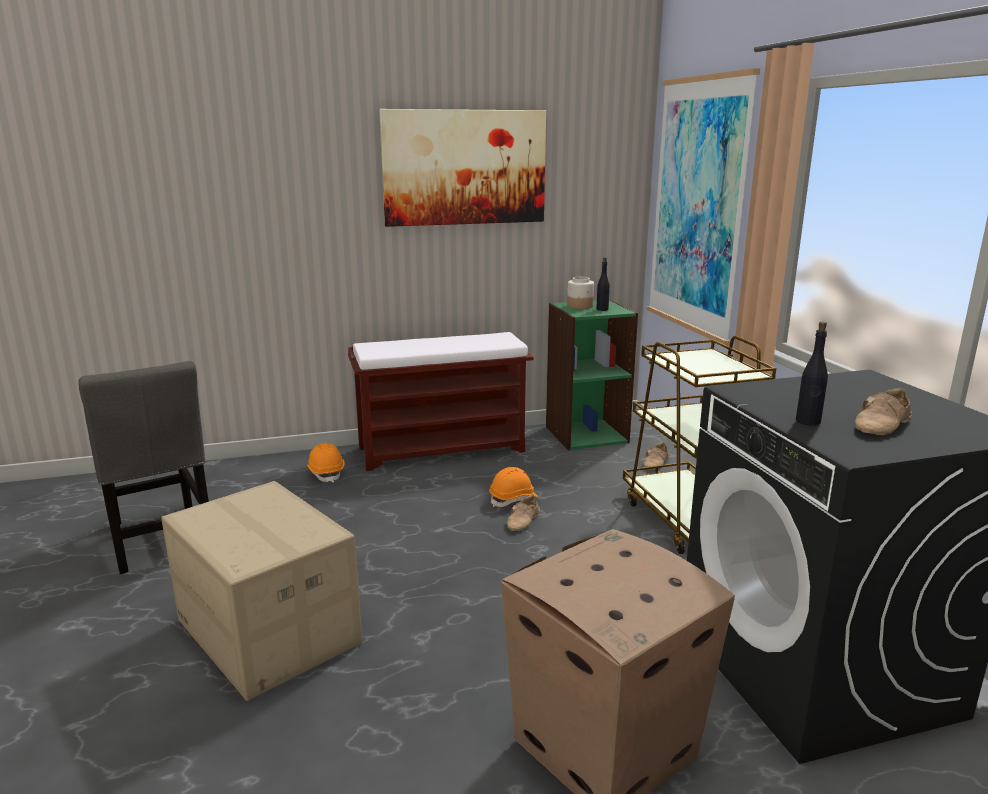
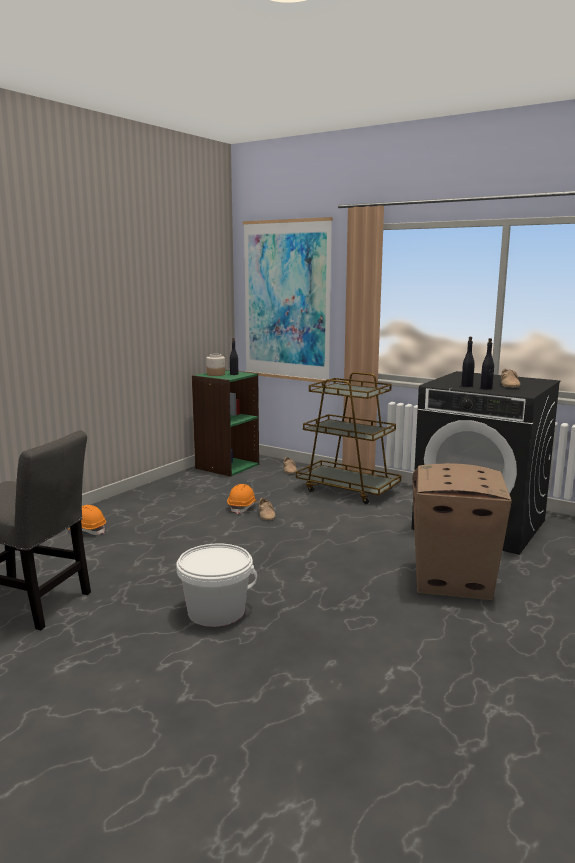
camera: 40 degrees left, 5 degrees down
cardboard box [161,481,363,701] -> white bucket [176,544,257,627]
brown bench [348,332,533,471] -> none
picture [379,109,546,227] -> none
none -> black bottle [461,337,475,387]

